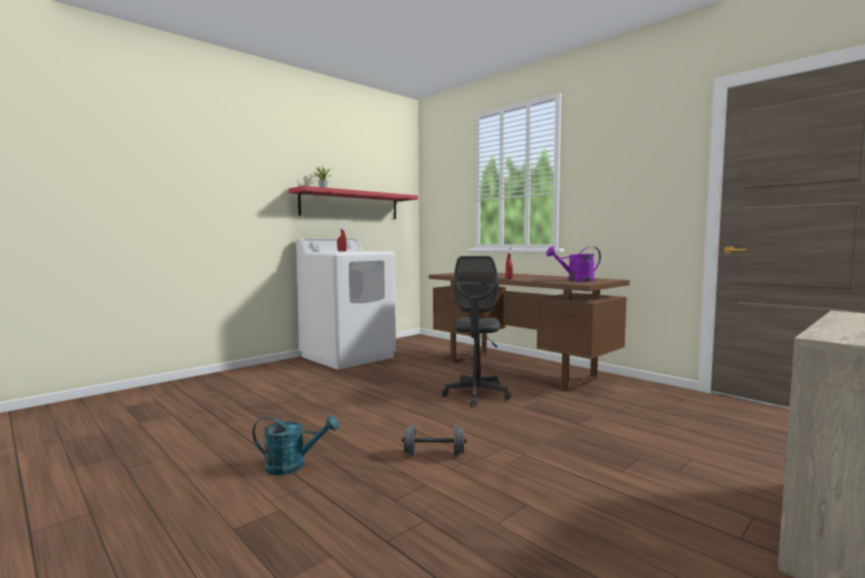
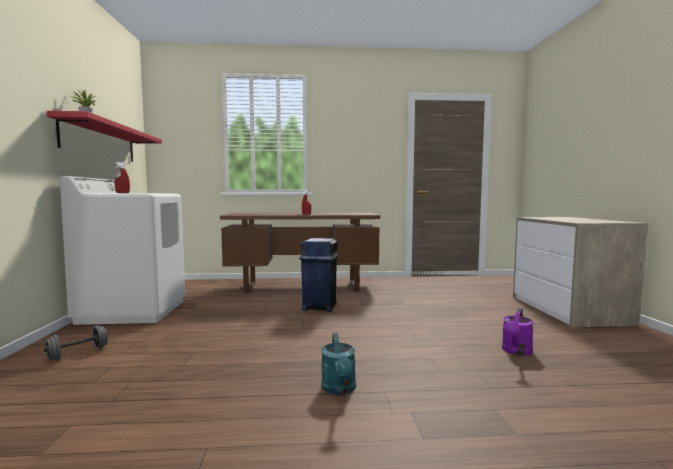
camera: 50 degrees left, 0 degrees up
turquoise watering can [253,415,339,475] -> turquoise watering can turned 135 degrees clockwise [321,333,356,395]
grey dumbbell [402,424,467,456] -> grey dumbbell moved to [44,325,108,361]
grey office chair [442,256,511,406] -> blue trash can [299,238,338,312]
purple watering can [546,246,601,282] -> purple watering can moved to [502,308,534,356]

